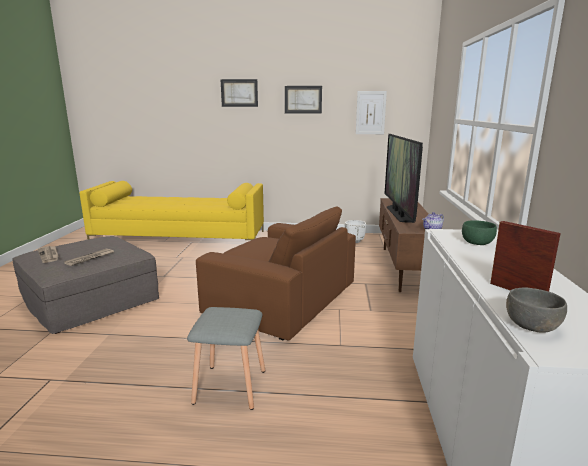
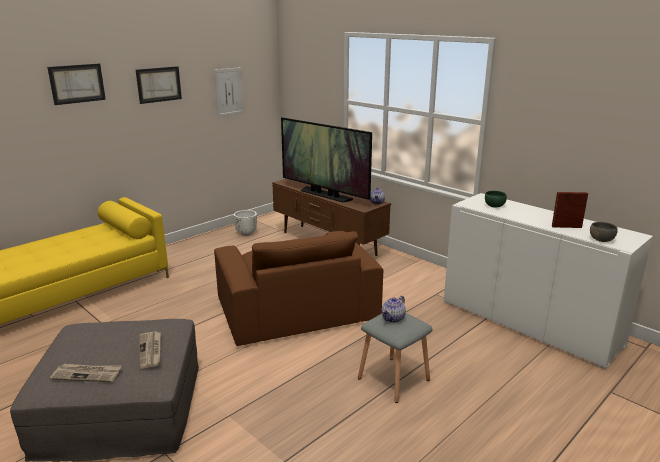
camera: 50 degrees left, 5 degrees up
brown armchair [196,206,356,341] -> brown armchair turned 90 degrees clockwise [214,231,383,346]
none -> teapot [382,296,406,323]

